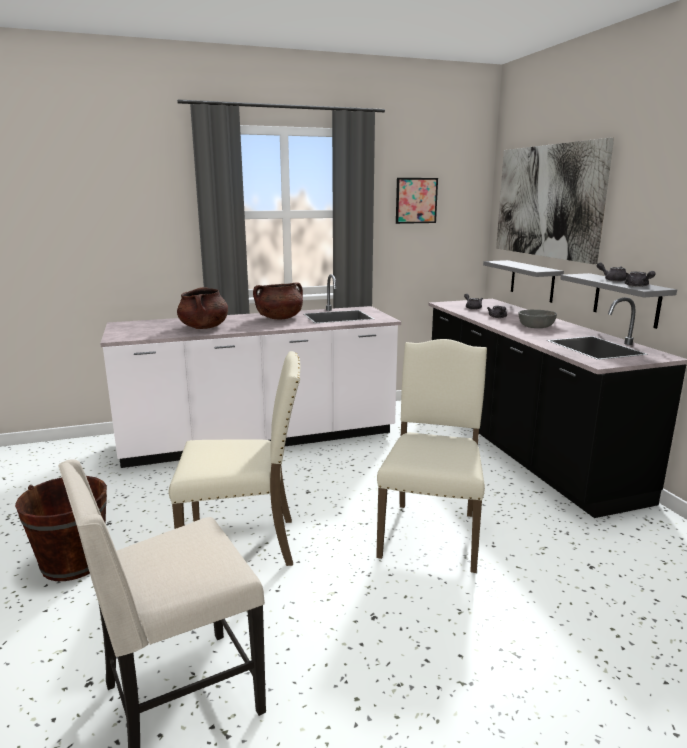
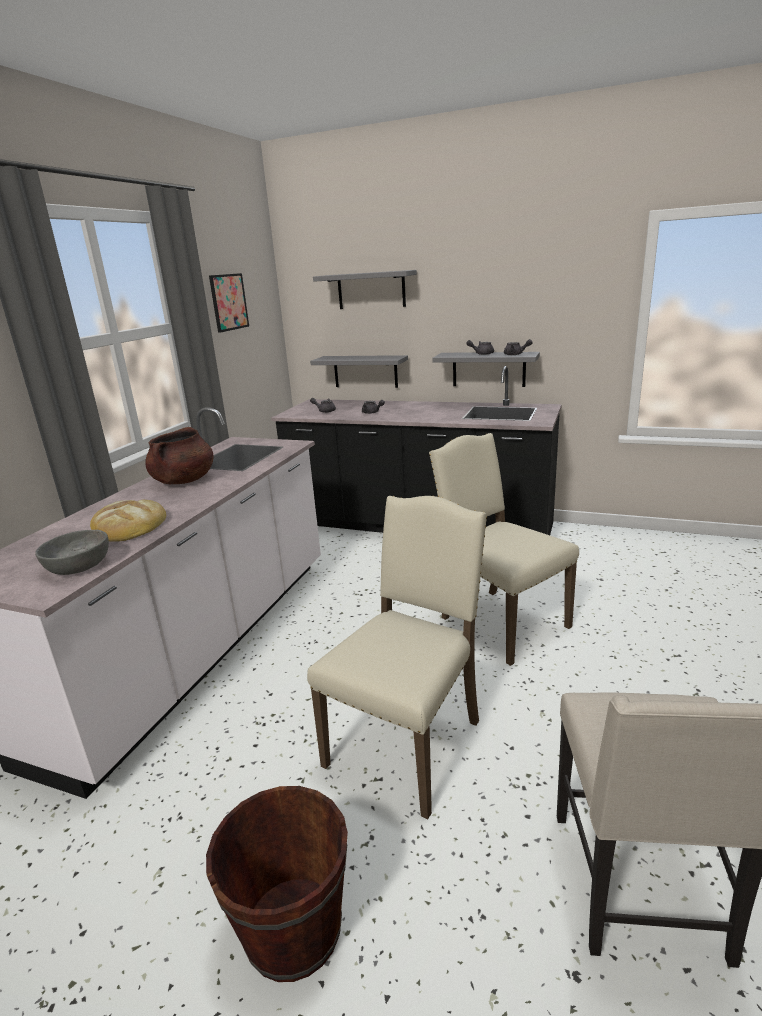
camera: 50 degrees left, 5 degrees up
brown cooking pot [177,287,228,329] -> bread [90,500,166,542]
picture [496,138,614,264] -> grey shelf [313,270,417,309]
grey bowl [519,310,557,328] -> grey bowl moved to [35,530,109,575]

